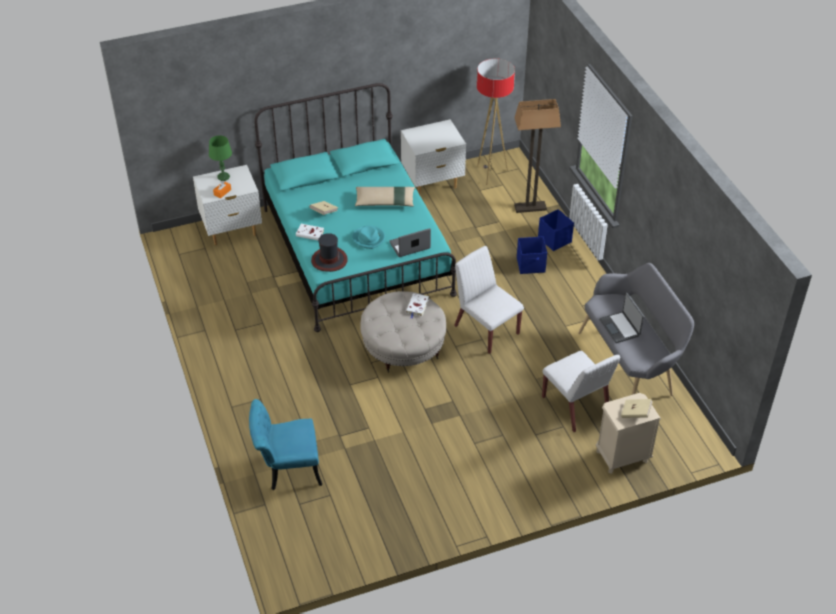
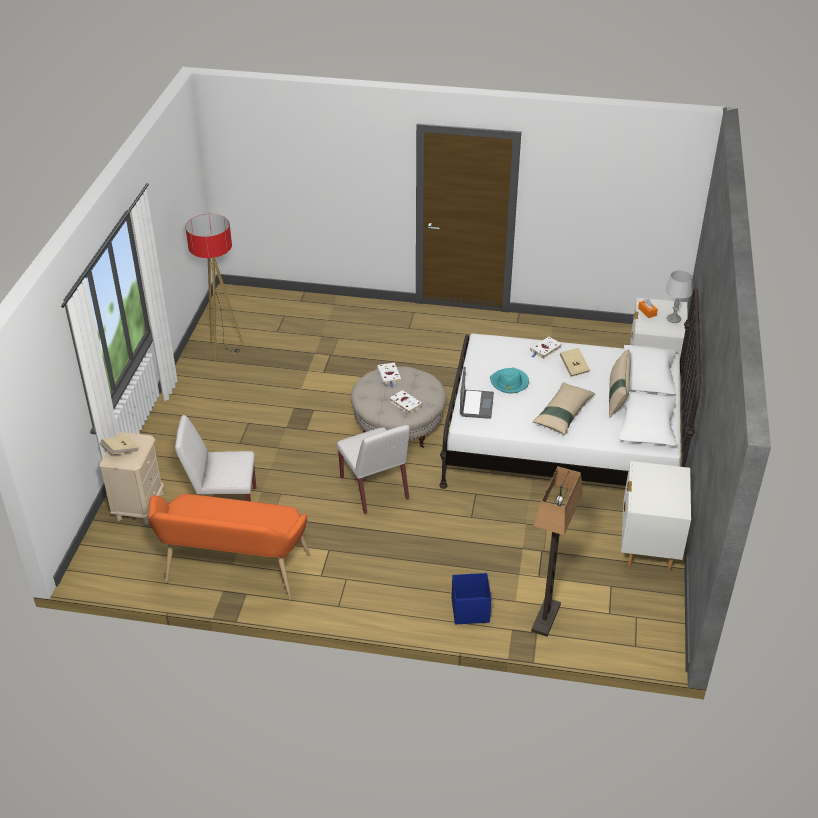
camera: 120 degrees right, 5 degrees down
green table lamp [209,135,232,181] -> grey table lamp [665,270,693,323]
turquoise chair [249,399,322,490] -> none
turquoise bed [254,83,457,332] -> white bed [439,288,701,489]
hat [311,233,348,272] -> none
white chair [454,246,524,354] -> white chair turned 75 degrees clockwise [336,425,410,514]
floor lamp [477,58,515,185] -> floor lamp moved to [186,214,244,362]
blue storage box [517,237,547,274] -> none
grey bench [578,263,694,396] -> orange bench [148,494,311,600]
laptop [599,293,644,343] -> none
none -> white book [377,362,401,388]
none -> beige pillow [609,349,630,418]

